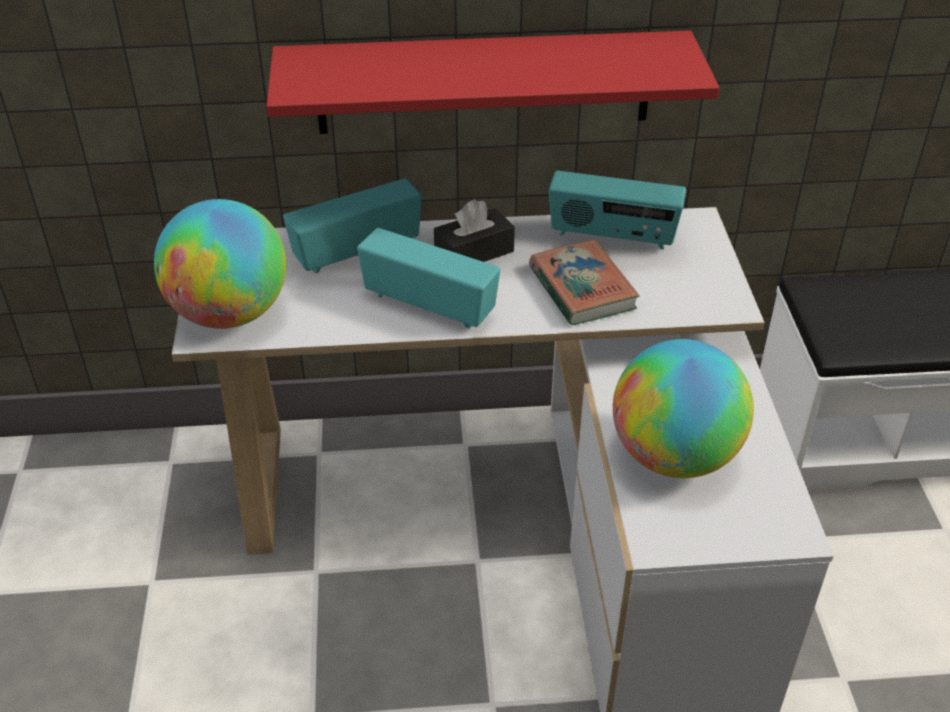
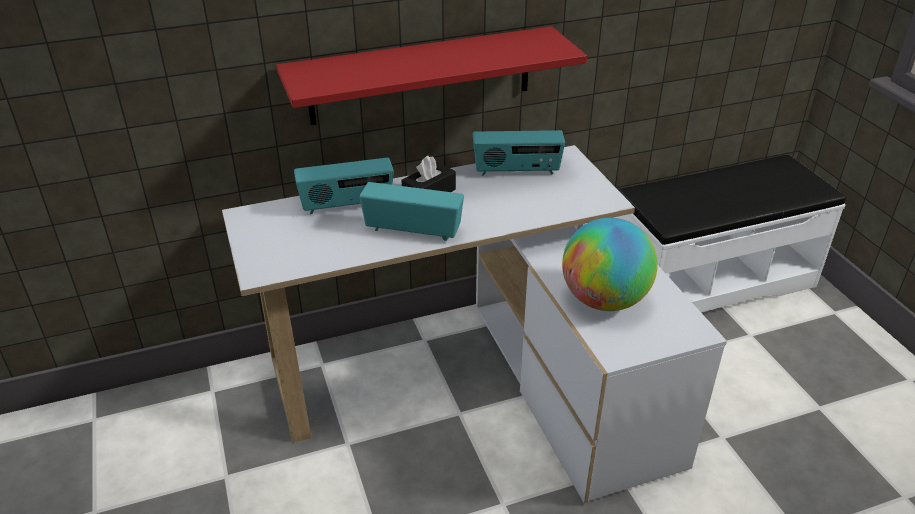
camera: 15 degrees left, 5 degrees down
globe [154,199,286,329] -> none
radio [283,179,422,273] -> radio turned 150 degrees counterclockwise [294,158,394,214]
book [529,240,640,325] -> none

